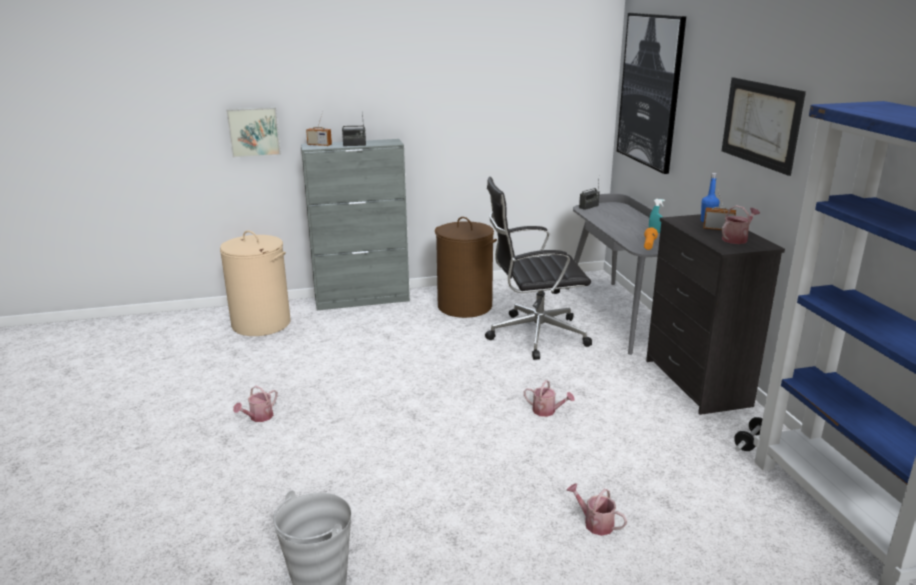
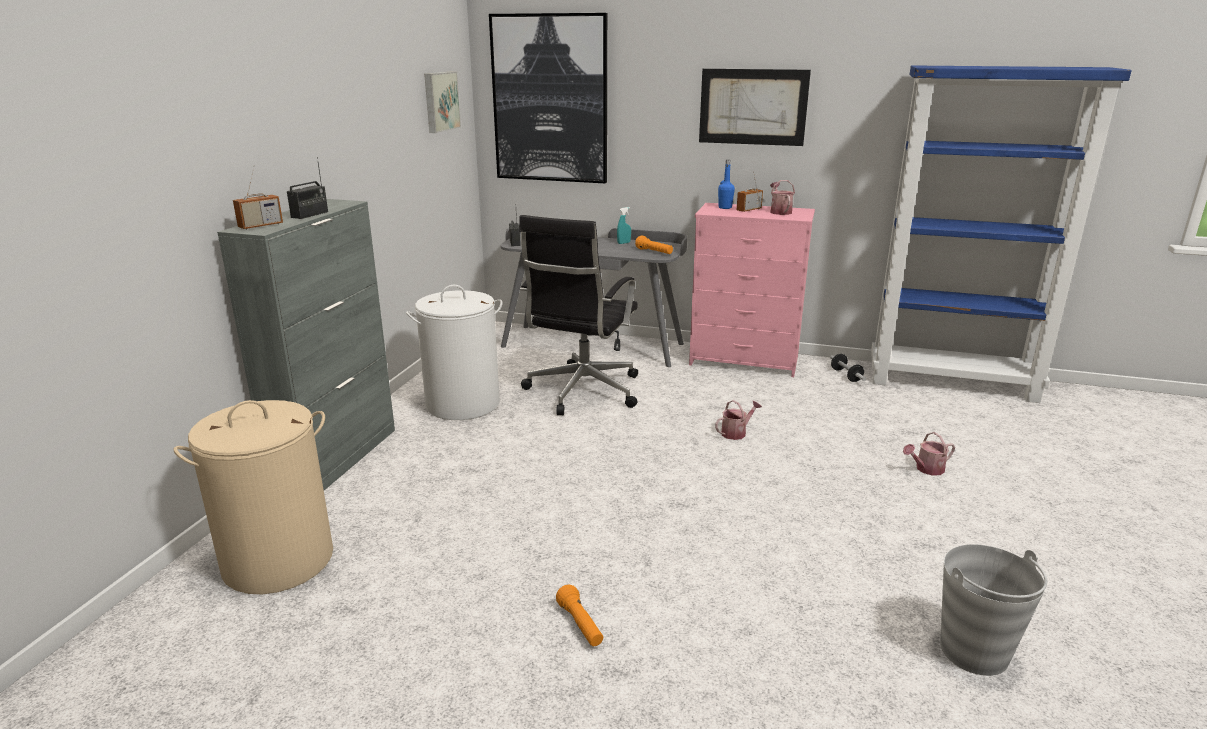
camera: 60 degrees left, 0 degrees up
picture [226,107,281,158] -> picture moved to [424,71,461,133]
watering can [233,386,278,422] -> orange flashlight [556,584,603,646]
brown laundry basket [435,217,497,318] -> white laundry basket [406,285,503,420]
black dresser [646,214,785,415] -> pink dresser [689,203,815,377]

